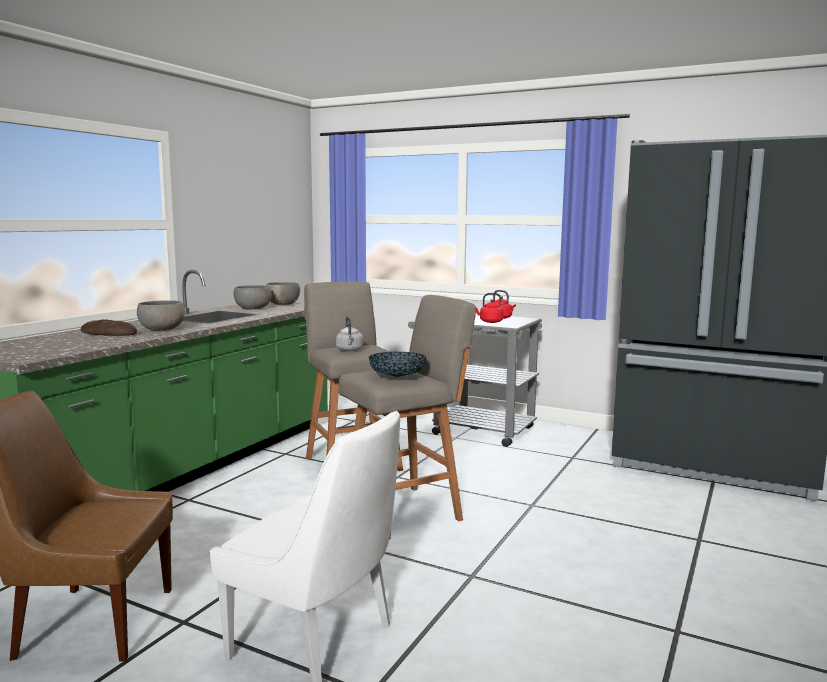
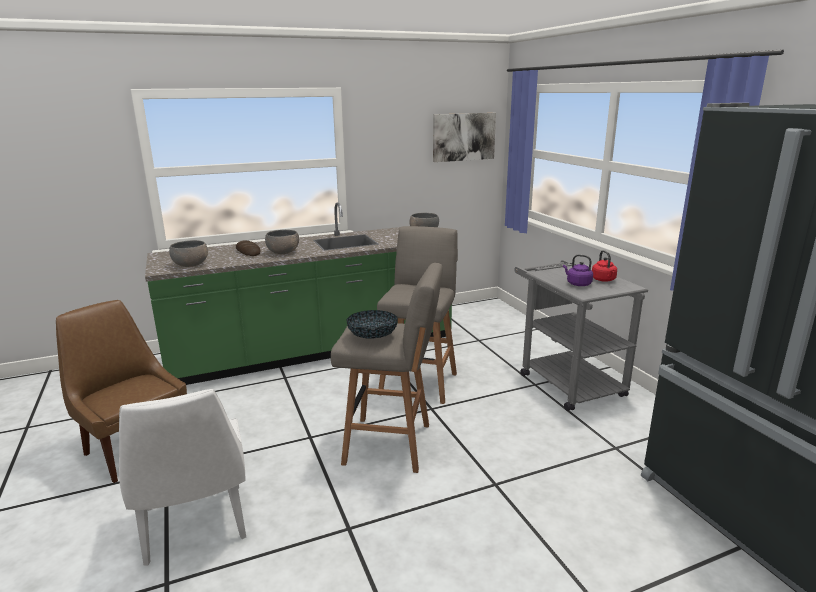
camera: 40 degrees right, 10 degrees up
grey bowl [234,285,272,310] -> grey bowl moved to [169,240,208,267]
grey kettle [336,316,363,351] -> none
red kettle [476,293,504,323] -> purple kettle [563,254,593,286]
none -> picture [433,113,496,162]

